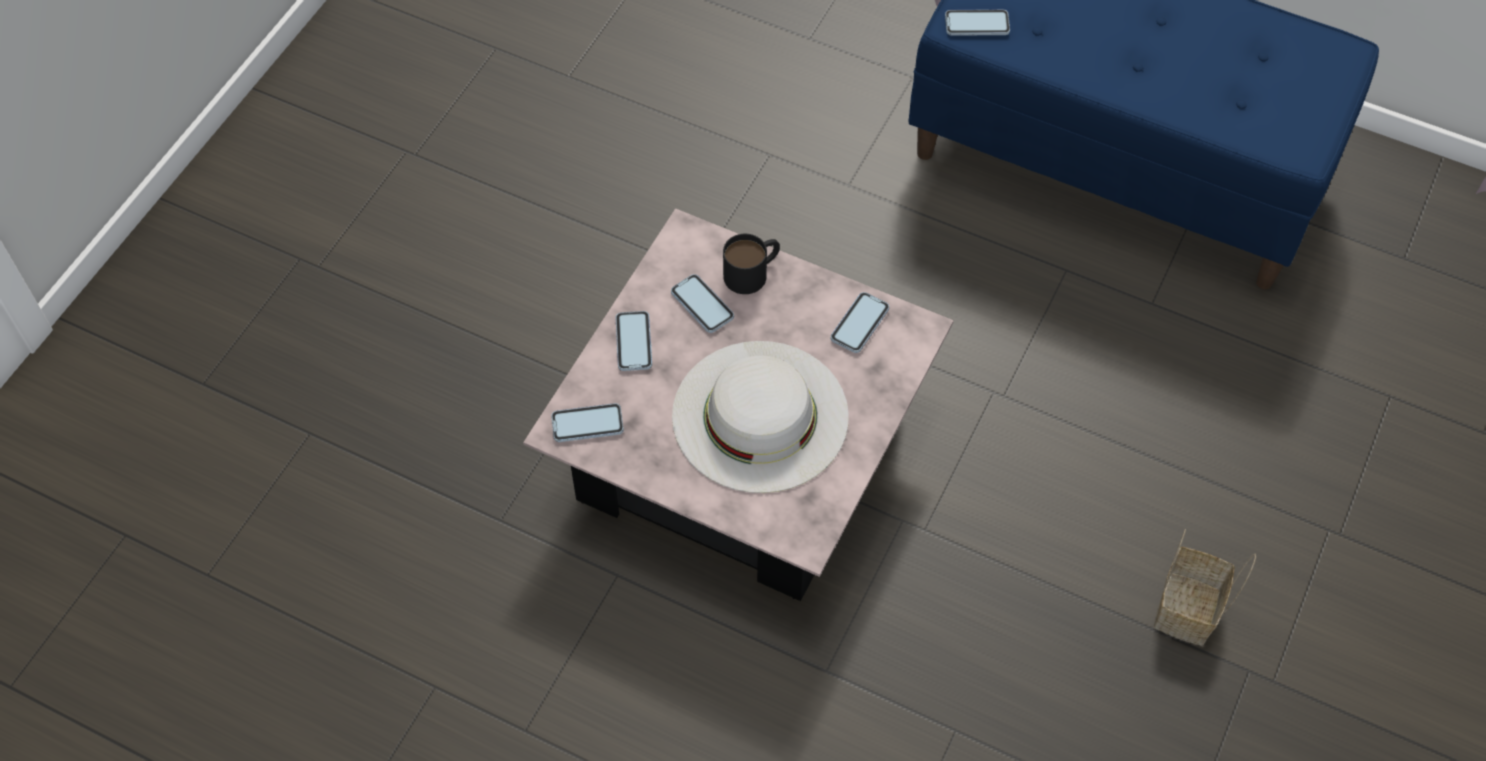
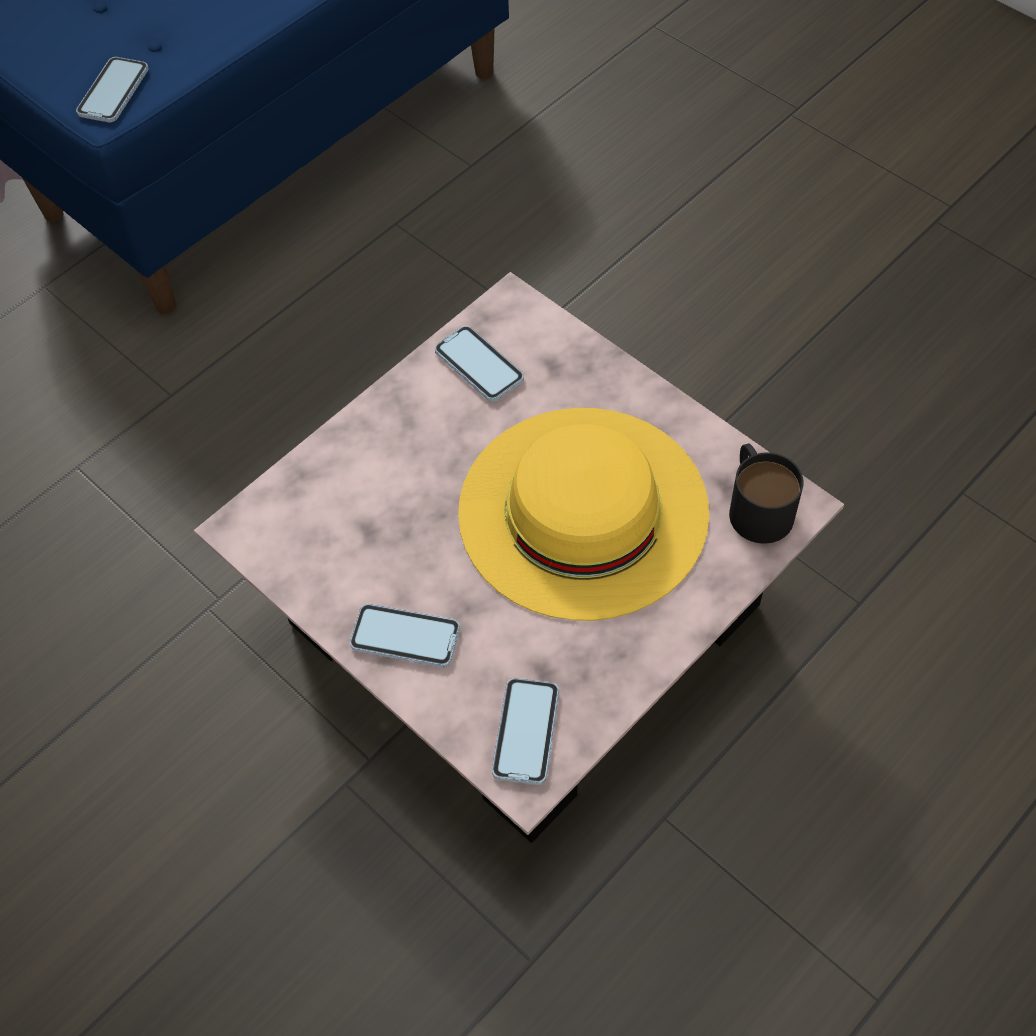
camera: 70 degrees left, 0 degrees up
phone [671,274,734,333] -> none
white hat [672,341,849,493] -> yellow hat [458,408,709,621]
black mug [723,234,780,294] -> black mug moved to [729,444,804,543]
basket [1154,529,1256,646] -> none

